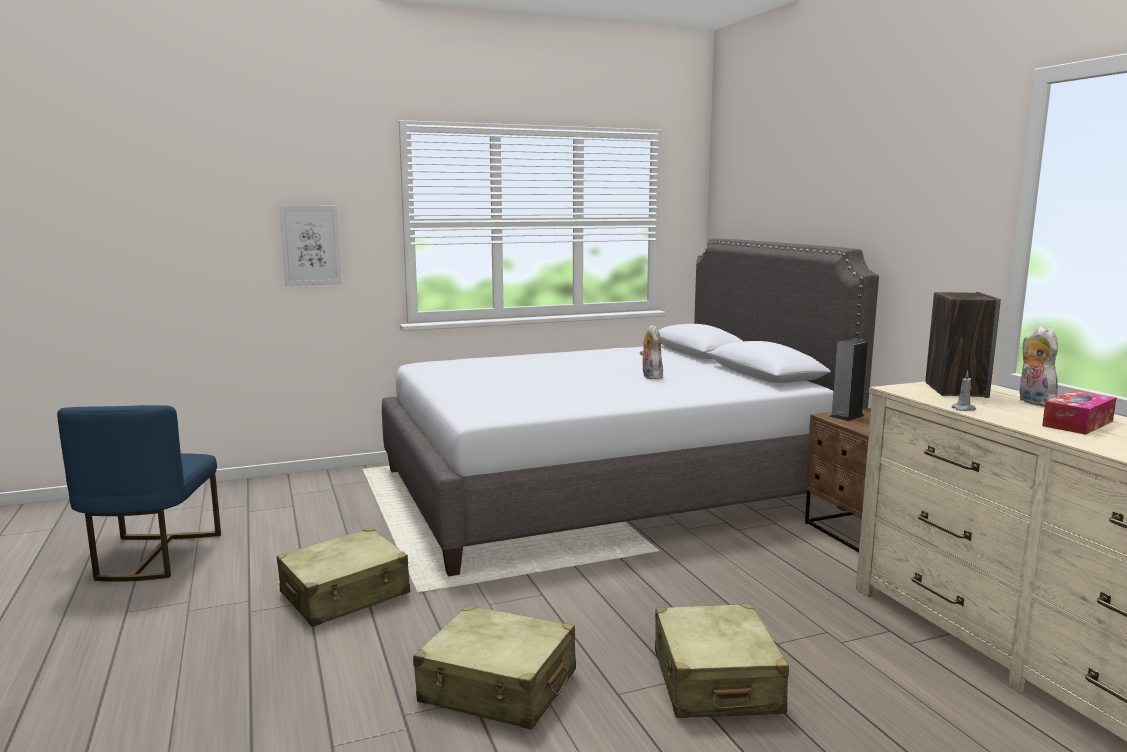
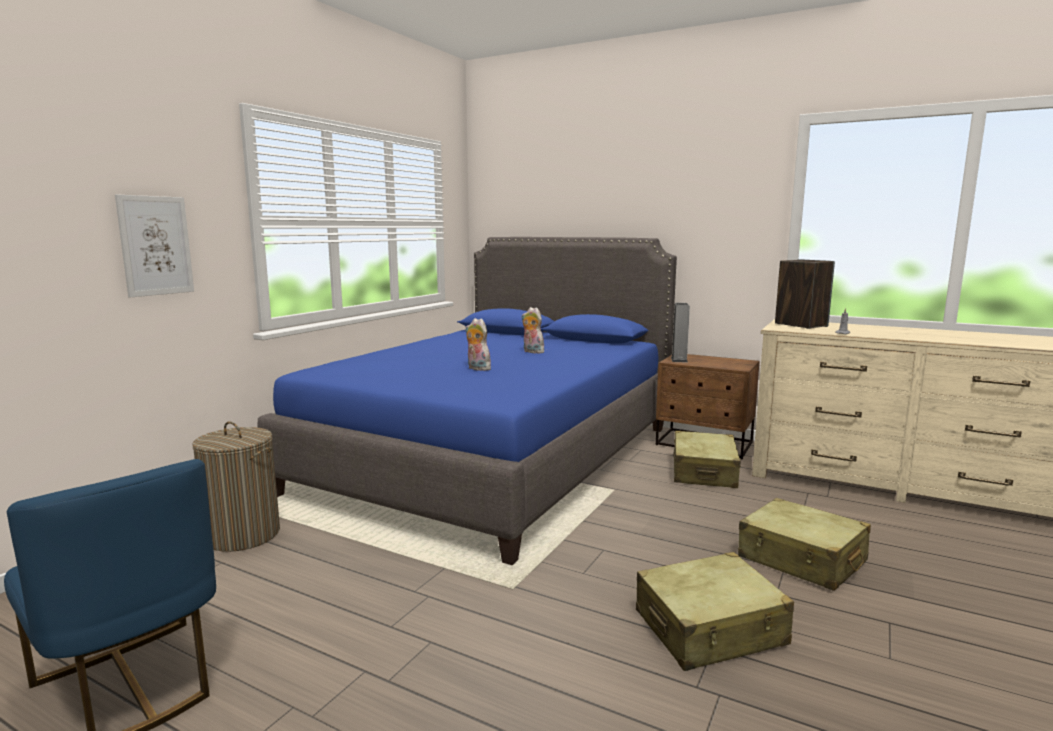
camera: 40 degrees left, 0 degrees up
beige suitcase [277,528,410,627] -> beige suitcase moved to [673,431,741,488]
grey bed [382,239,879,577] -> blue bed [257,237,677,565]
plush toy [1019,326,1058,406] -> plush toy moved to [465,318,491,371]
tissue box [1042,391,1117,435] -> none
none -> laundry basket [192,422,280,552]

